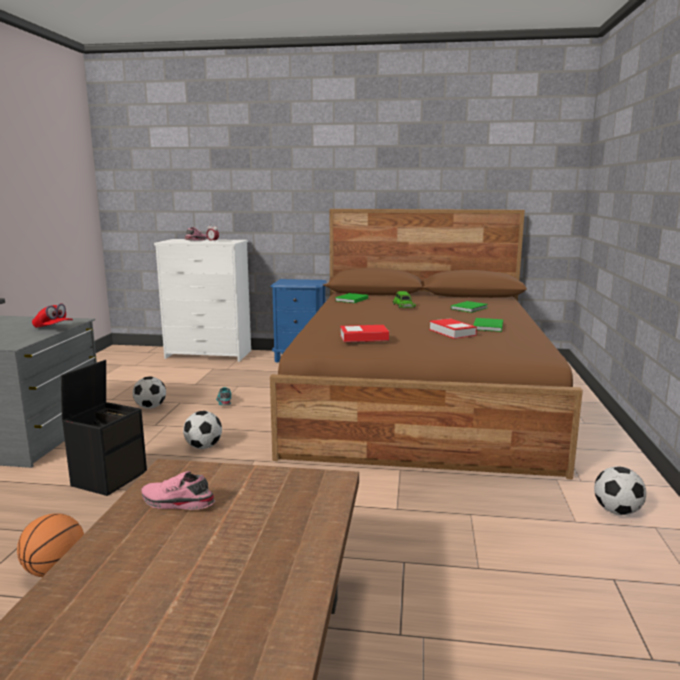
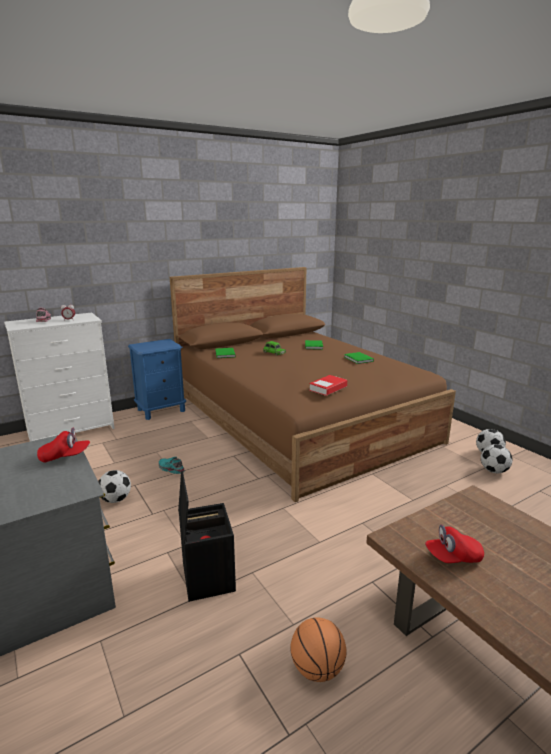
camera: 40 degrees left, 5 degrees up
pink shoe [141,471,215,510] -> red cap [425,524,484,563]
football [183,411,222,449] -> football moved to [481,444,513,473]
book [429,318,477,339] -> none

